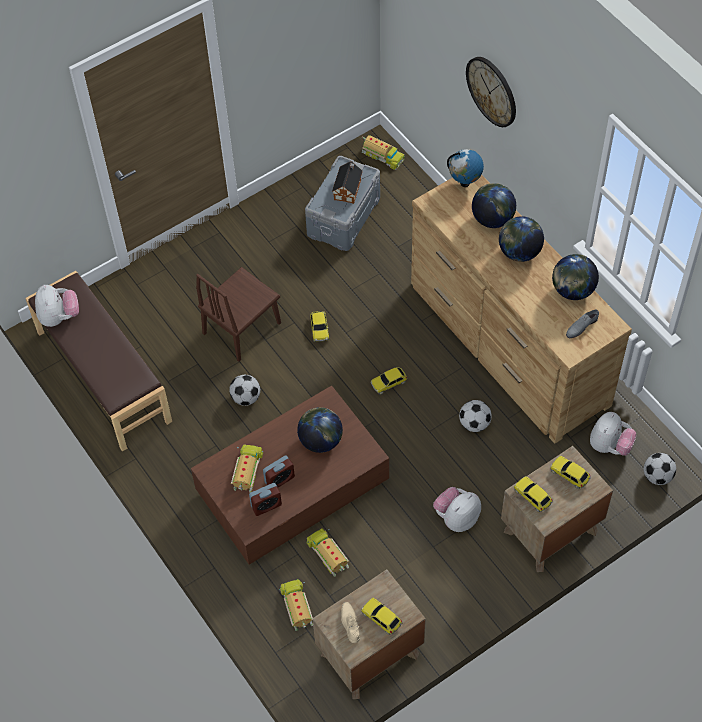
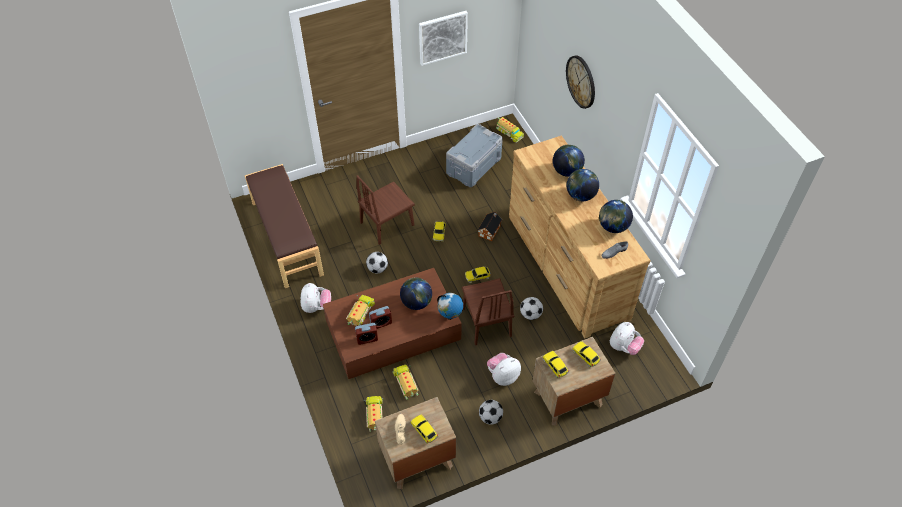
camera: 10 degrees right, 5 degrees down
plush toy [35,285,79,327] -> plush toy moved to [301,283,331,313]
toy house [332,161,363,204] -> toy house moved to [477,212,502,241]
globe [447,149,484,187] -> globe moved to [437,293,463,320]
football [644,453,676,485] -> football moved to [479,400,503,425]
none -> picture [419,11,468,66]
none -> brown chair [462,278,514,345]

